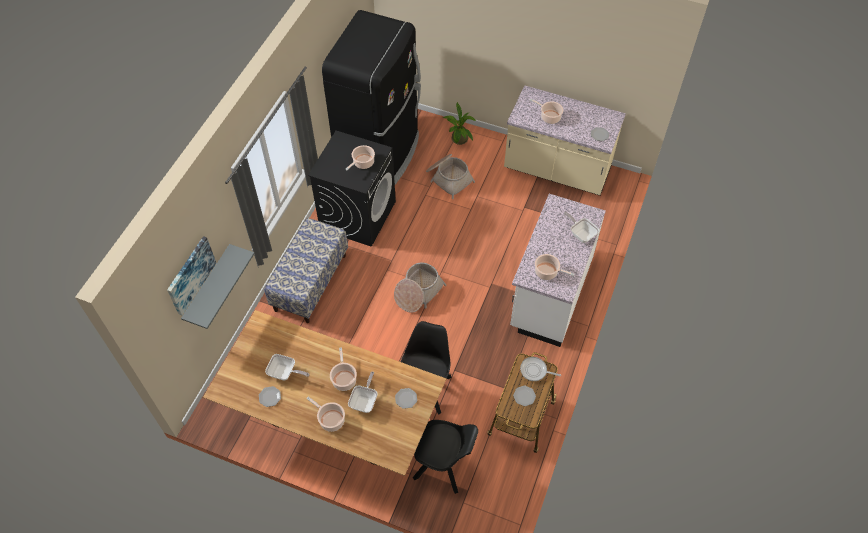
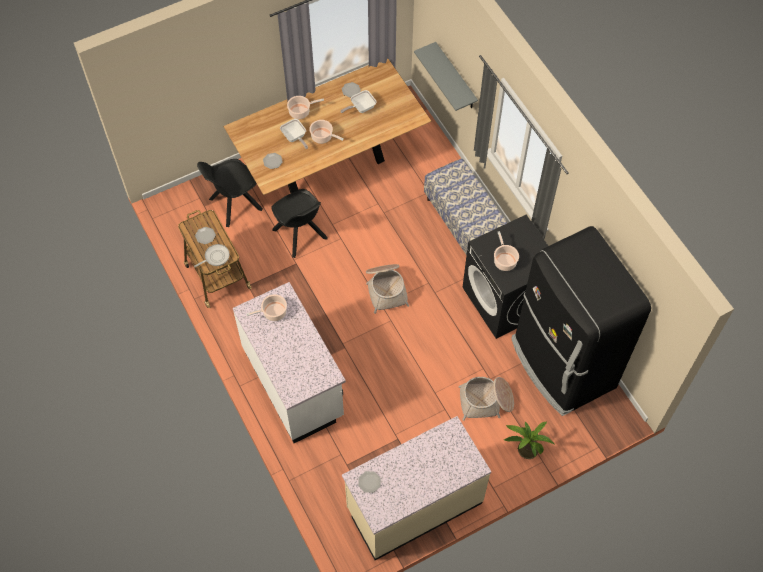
camera: 130 degrees right, 5 degrees up
picture [167,236,216,315] -> none
cooking pot [530,99,563,124] -> none
frying pan [564,212,599,243] -> none

